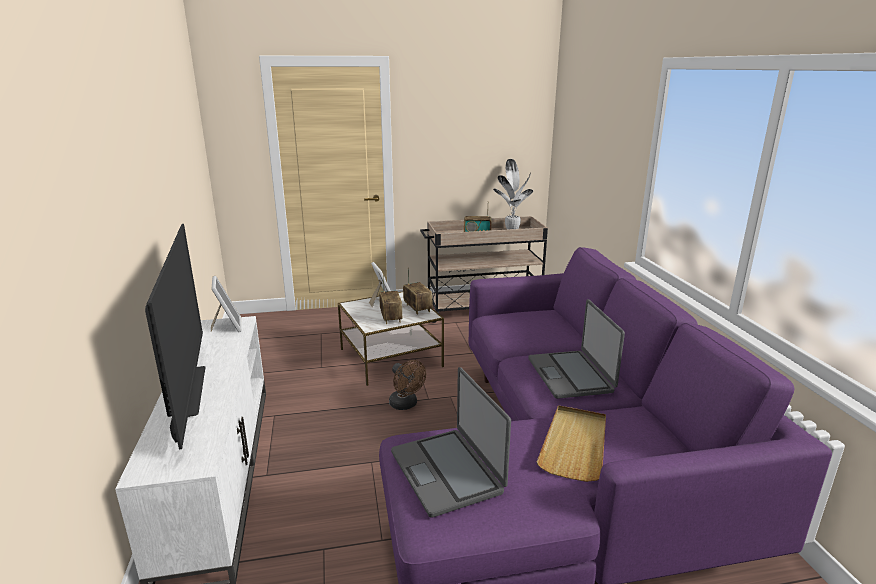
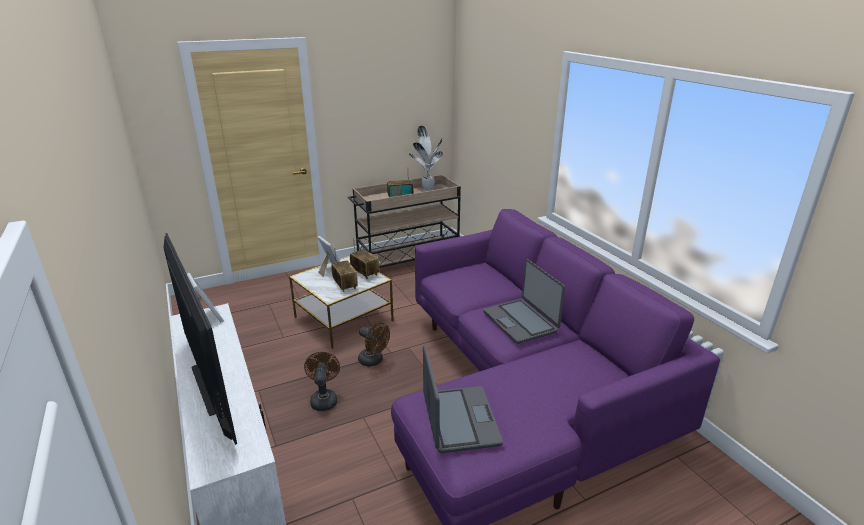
camera: 15 degrees left, 5 degrees up
laptop [391,367,511,518] -> laptop turned 150 degrees counterclockwise [423,344,503,453]
beige tray [537,405,606,482] -> none
none -> brown fan [304,352,340,411]

